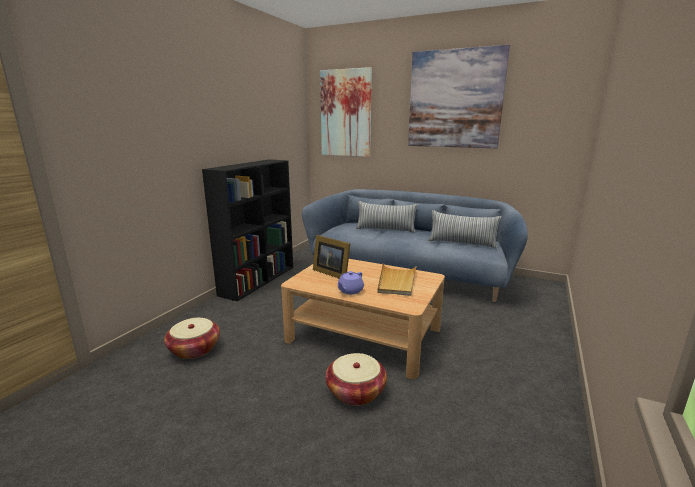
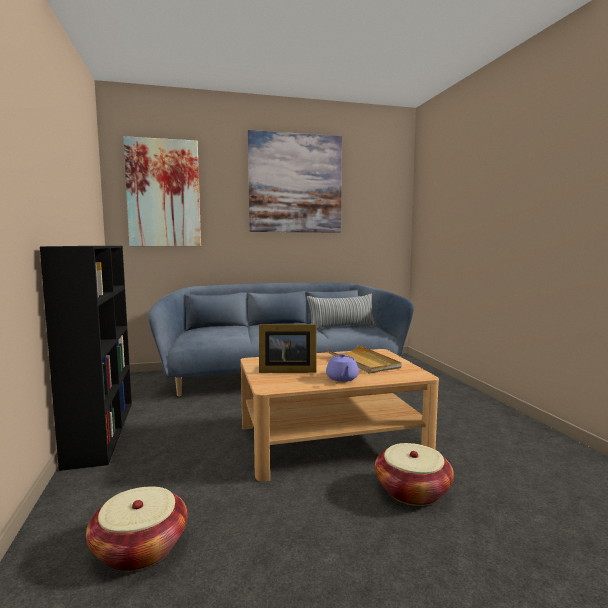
camera: 40 degrees left, 10 degrees down
pillow [356,201,418,233] -> none

